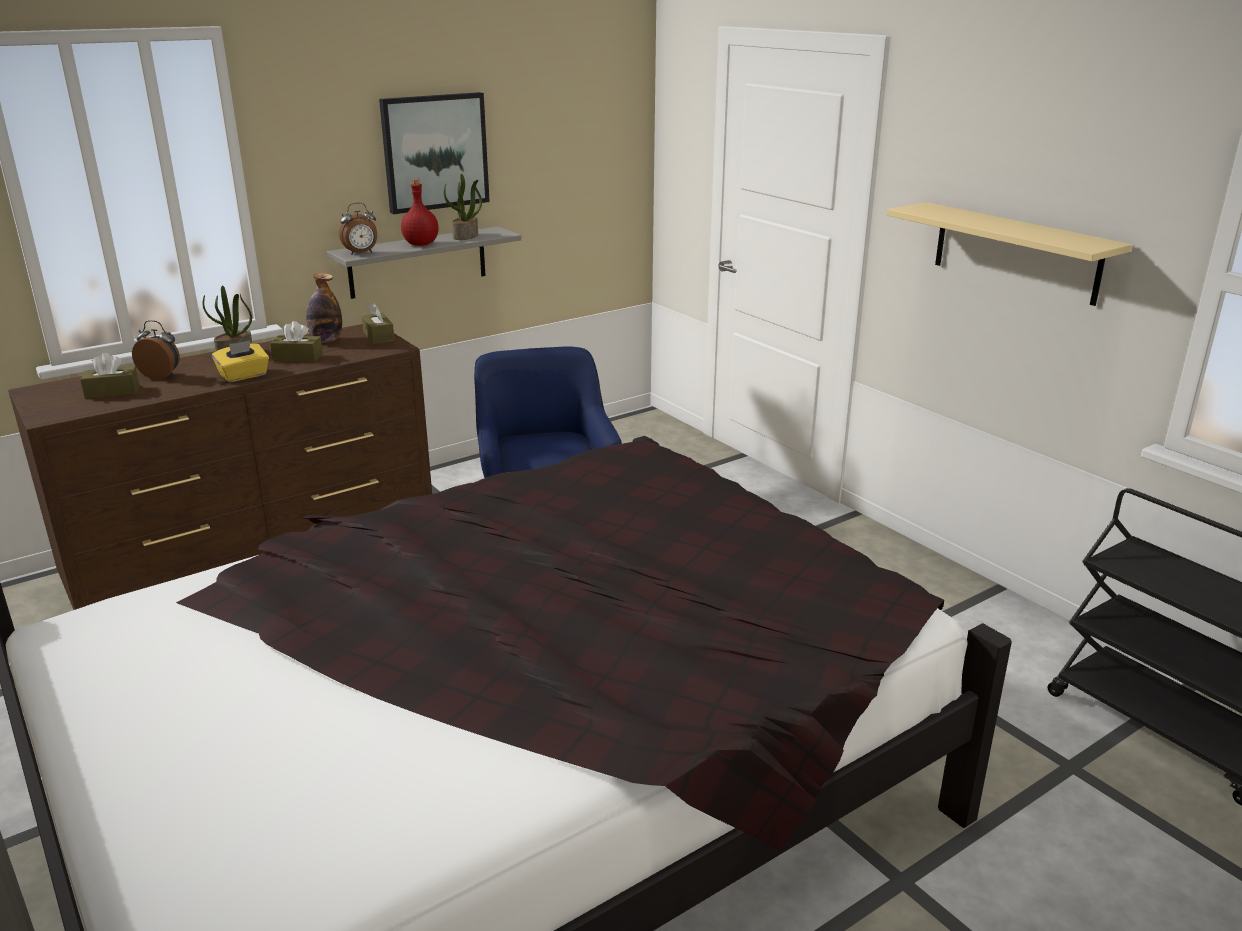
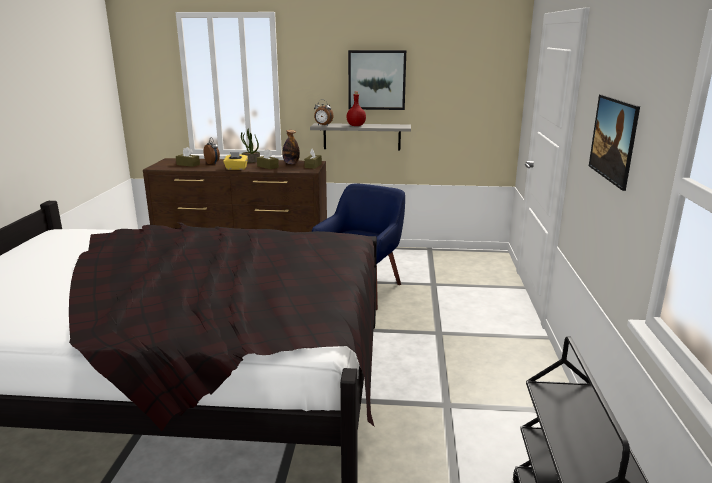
camera: 40 degrees right, 5 degrees down
potted plant [443,174,482,240] -> none
beige shelf [887,202,1133,306] -> picture [589,95,640,191]

